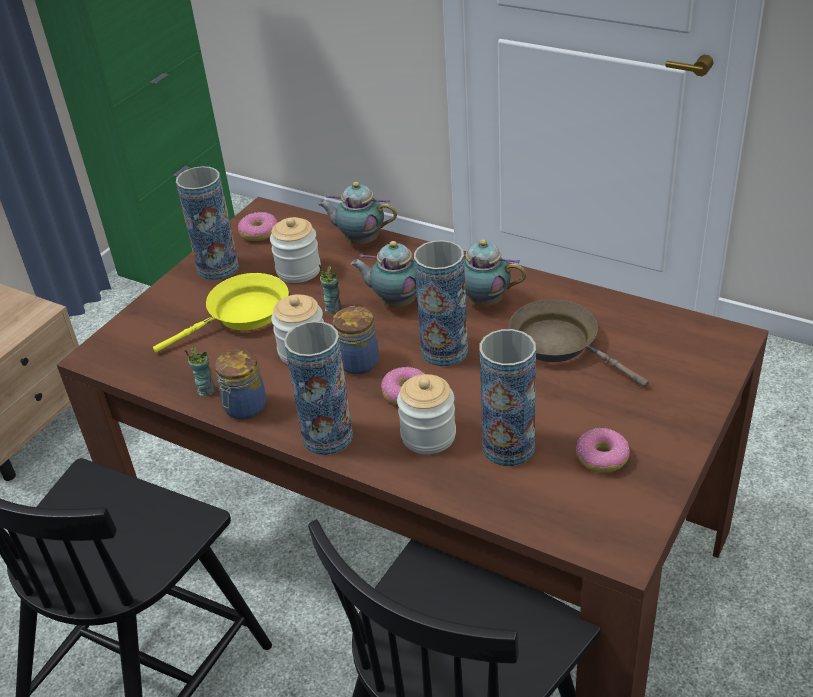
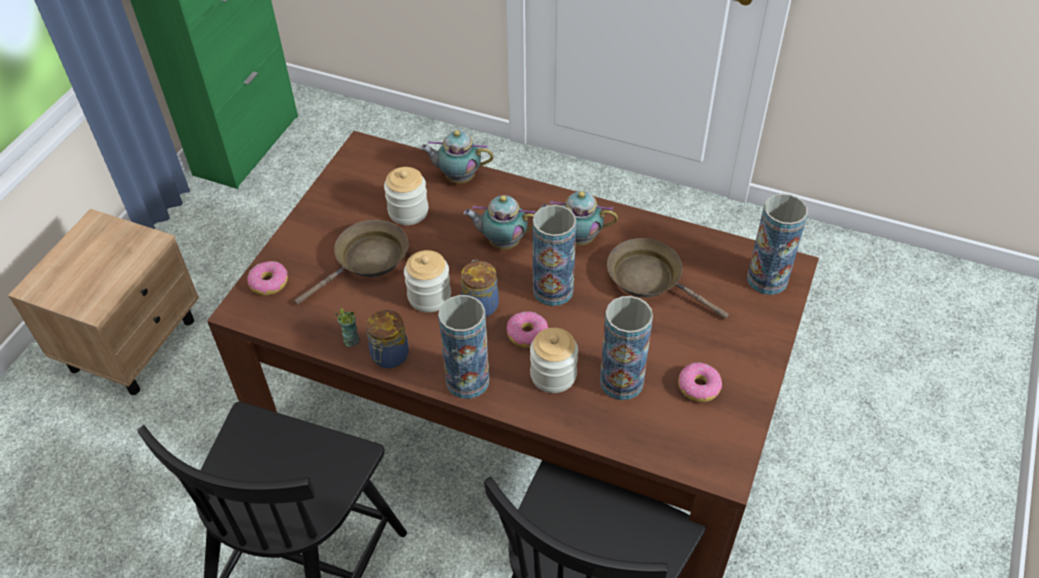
camera: 10 degrees left, 10 degrees up
yellow frying pan [153,273,289,353] -> brown frying pan [294,220,408,305]
vase [176,166,239,280] -> vase moved to [747,193,808,295]
donut [238,212,278,241] -> donut moved to [247,261,288,295]
cup [319,264,342,314] -> none

